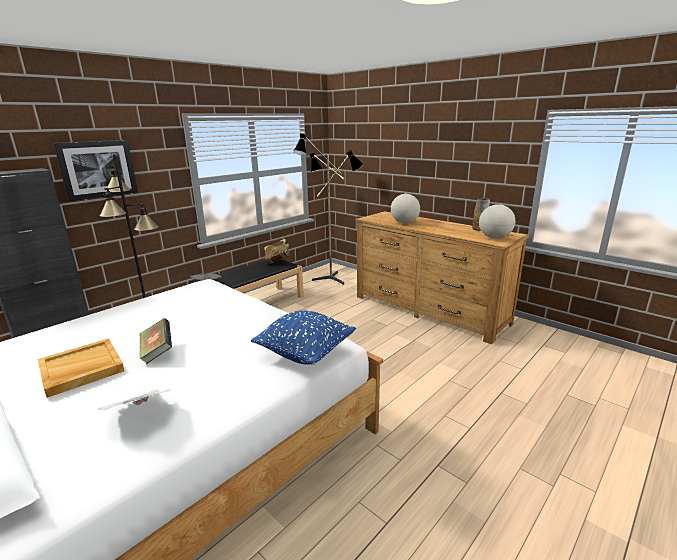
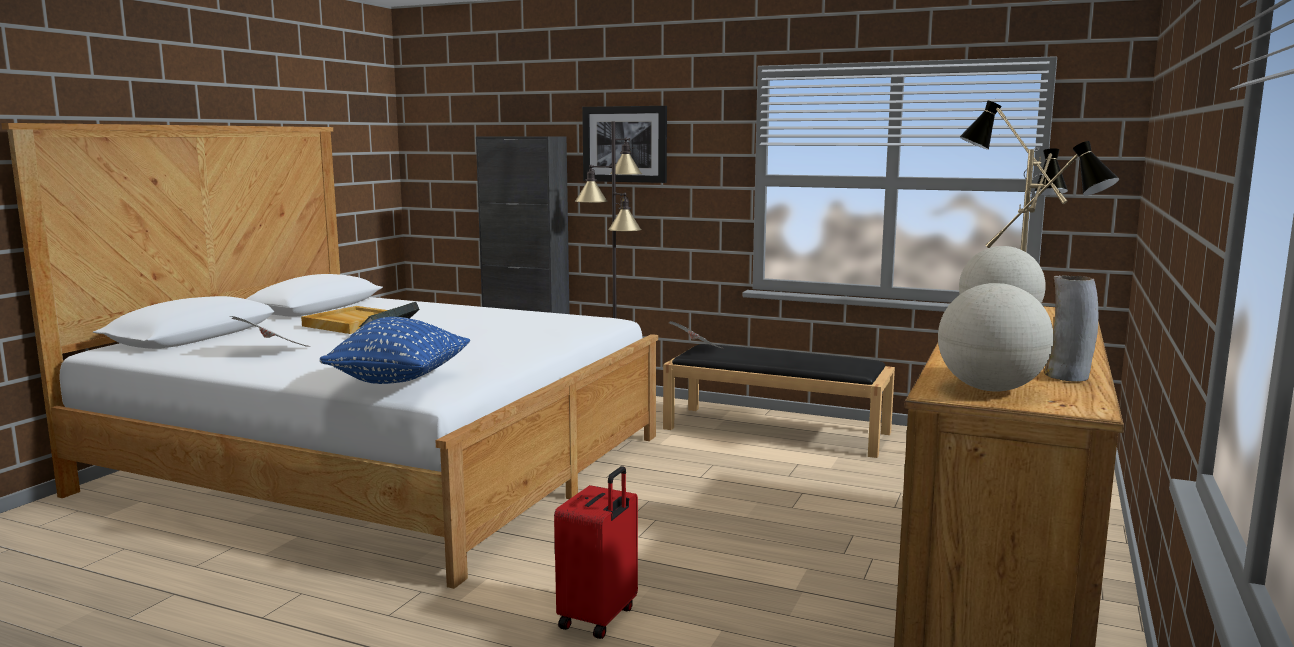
camera: 70 degrees right, 10 degrees down
book [264,239,290,264] -> none
none -> red suitcase [554,466,638,639]

